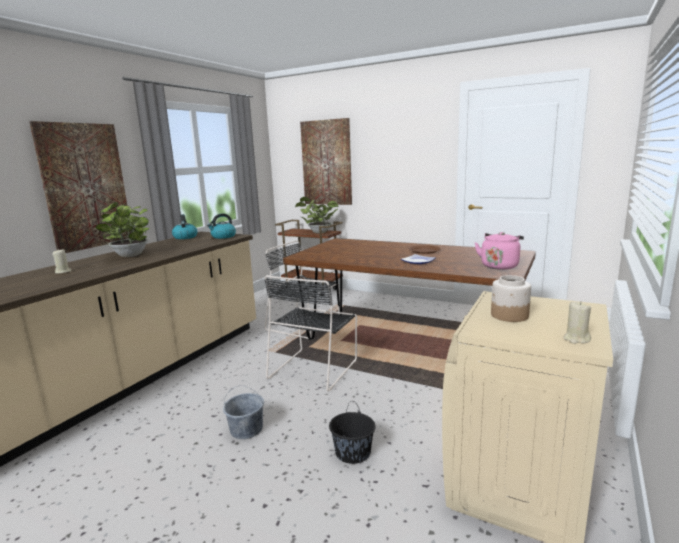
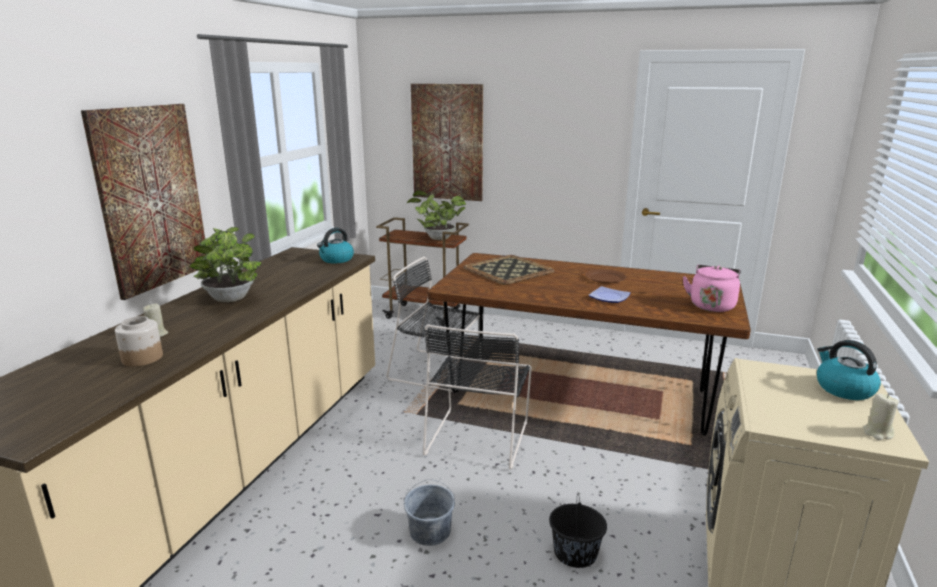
camera: 10 degrees left, 5 degrees up
kettle [172,214,198,239] -> kettle moved to [817,340,881,400]
jar [491,275,531,322] -> jar moved to [115,316,163,366]
none -> tray [463,255,554,285]

